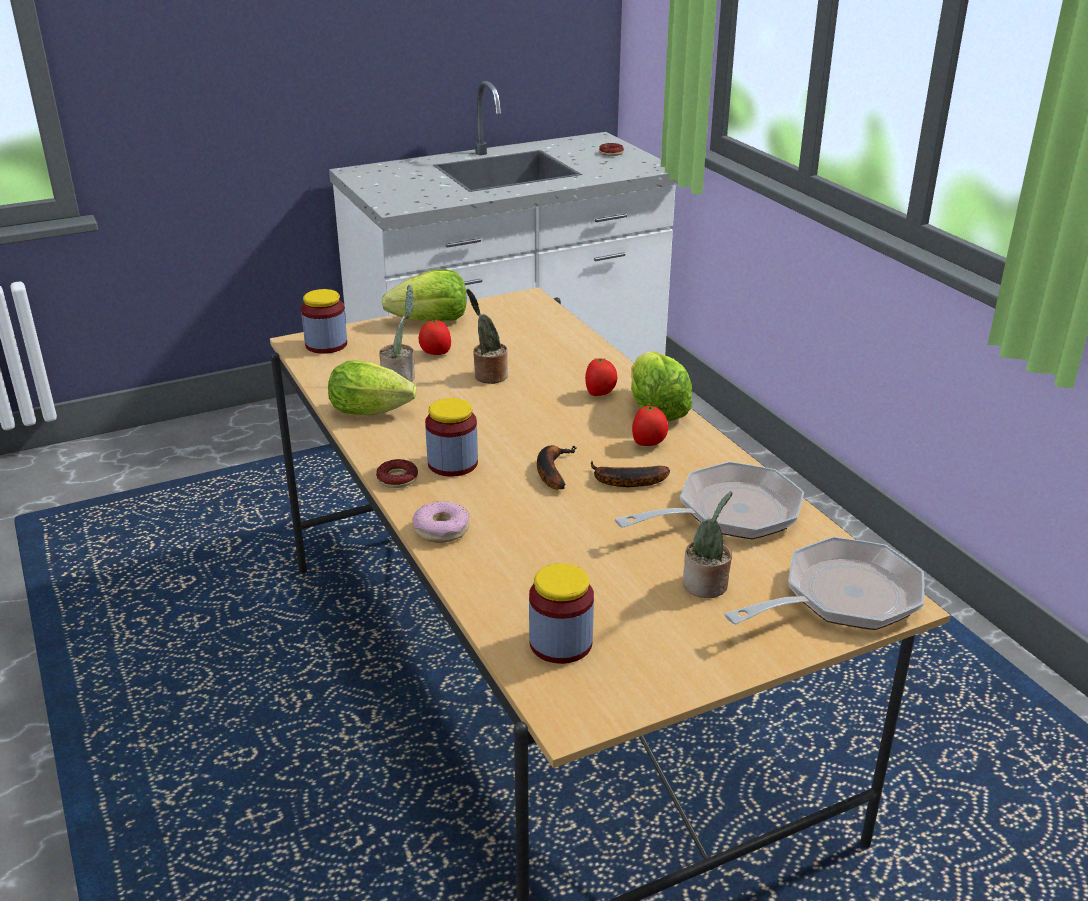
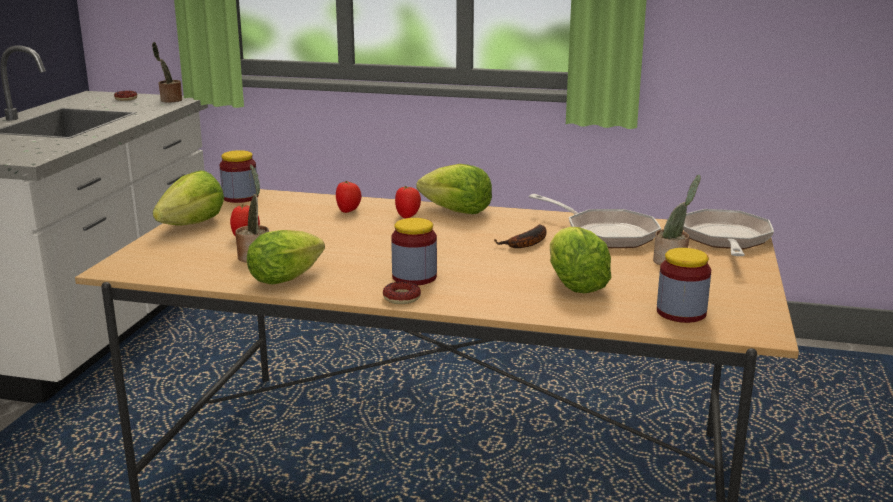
camera: 50 degrees left, 10 degrees down
jar [301,289,347,354] -> jar moved to [220,150,258,203]
donut [412,501,469,543] -> none
potted plant [466,289,508,384] -> potted plant moved to [152,42,182,102]
banana [537,445,577,489] -> none
frying pan [615,462,804,539] -> frying pan turned 120 degrees clockwise [529,194,661,248]
tomato [632,406,668,446] -> tomato moved to [336,181,362,213]
none -> lettuce [550,227,612,294]

